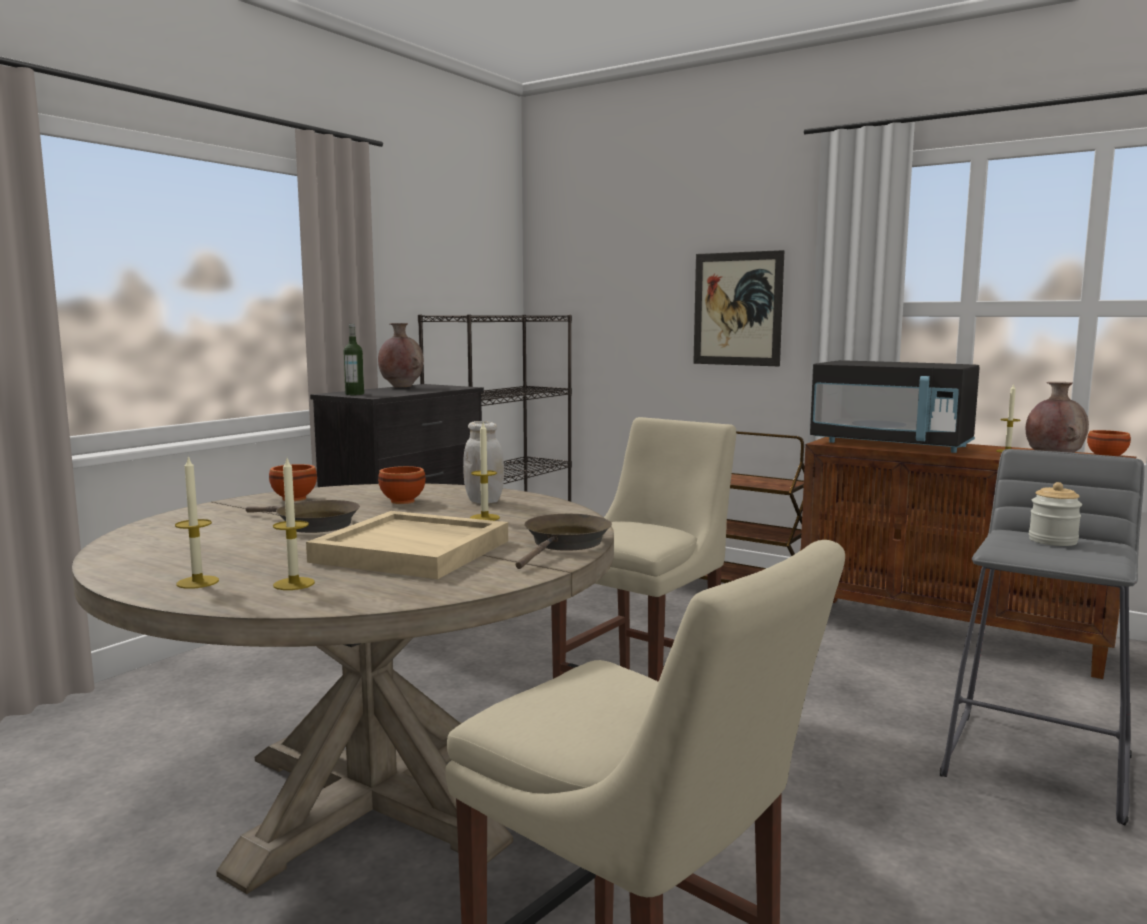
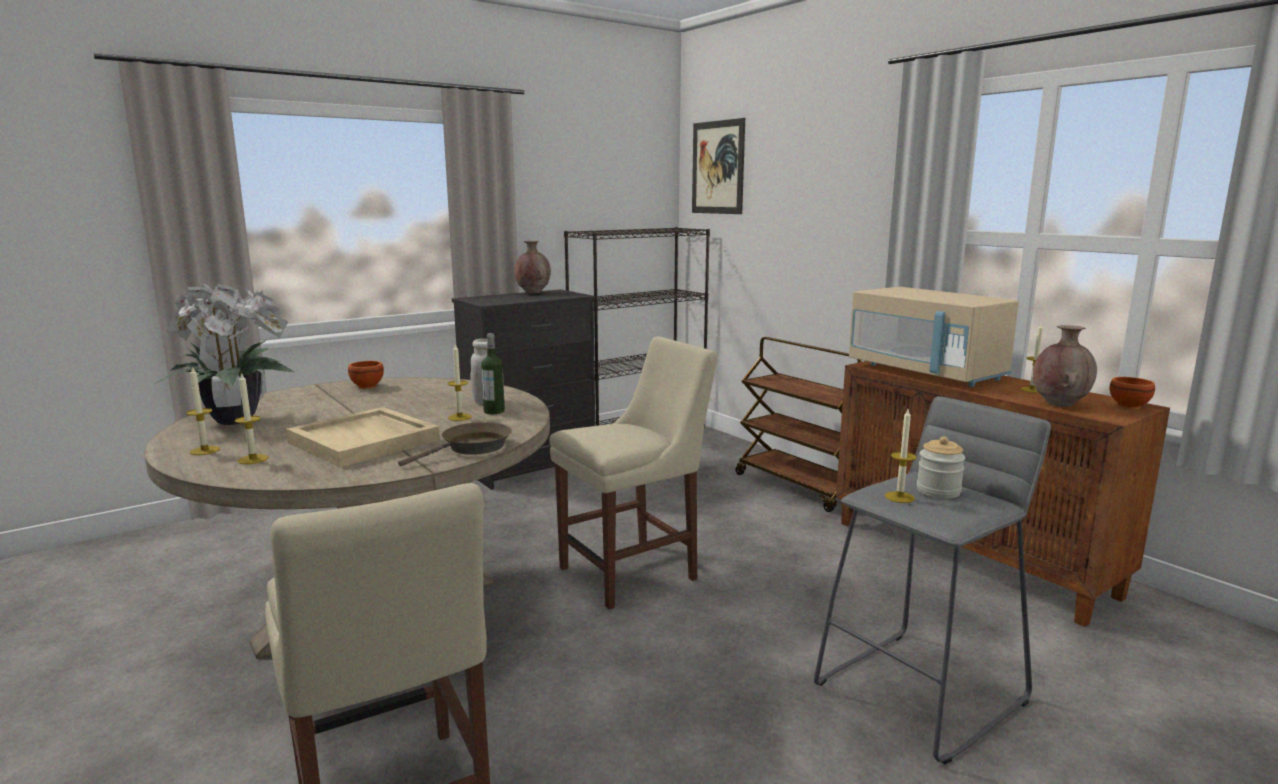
camera: 20 degrees right, 5 degrees up
brown frying pan [246,500,360,533] -> none
bottle [344,324,364,395] -> bottle moved to [481,333,505,414]
brown bowl [378,466,426,504] -> none
picture [693,250,785,366] -> picture moved to [692,118,745,214]
black microwave [810,360,980,453] -> beige microwave [849,287,1019,387]
none -> potted plant [154,283,295,425]
none -> candle [885,409,917,503]

